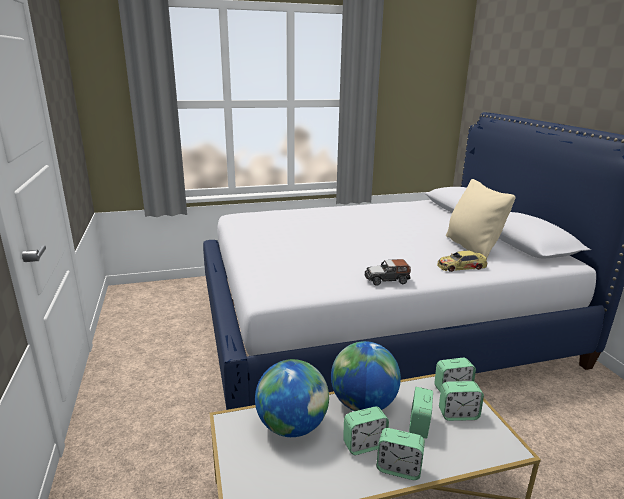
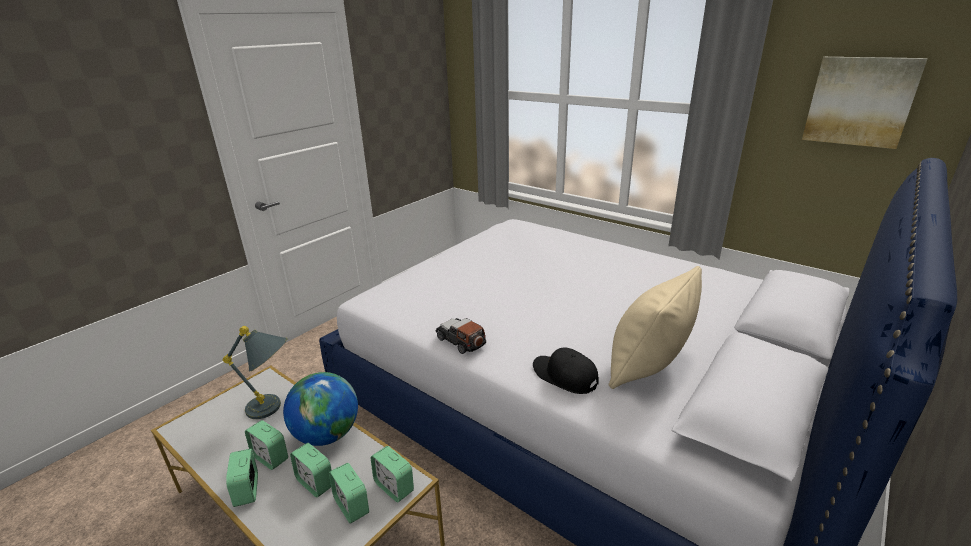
camera: 55 degrees right, 5 degrees up
globe [255,359,329,437] -> grey table lamp [223,326,287,419]
alarm clock [409,387,433,439] -> alarm clock turned 120 degrees counterclockwise [290,443,332,498]
toy car [437,251,488,272] -> black cap [533,347,599,394]
none -> picture [802,57,928,149]

